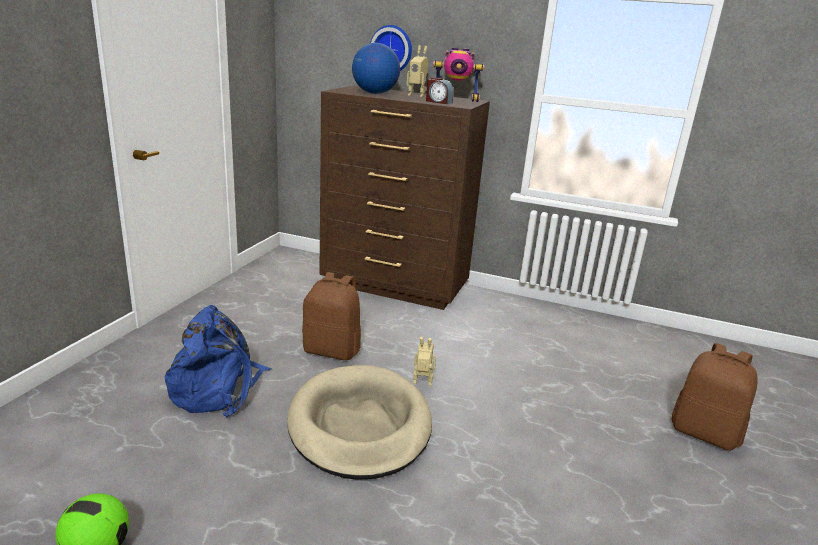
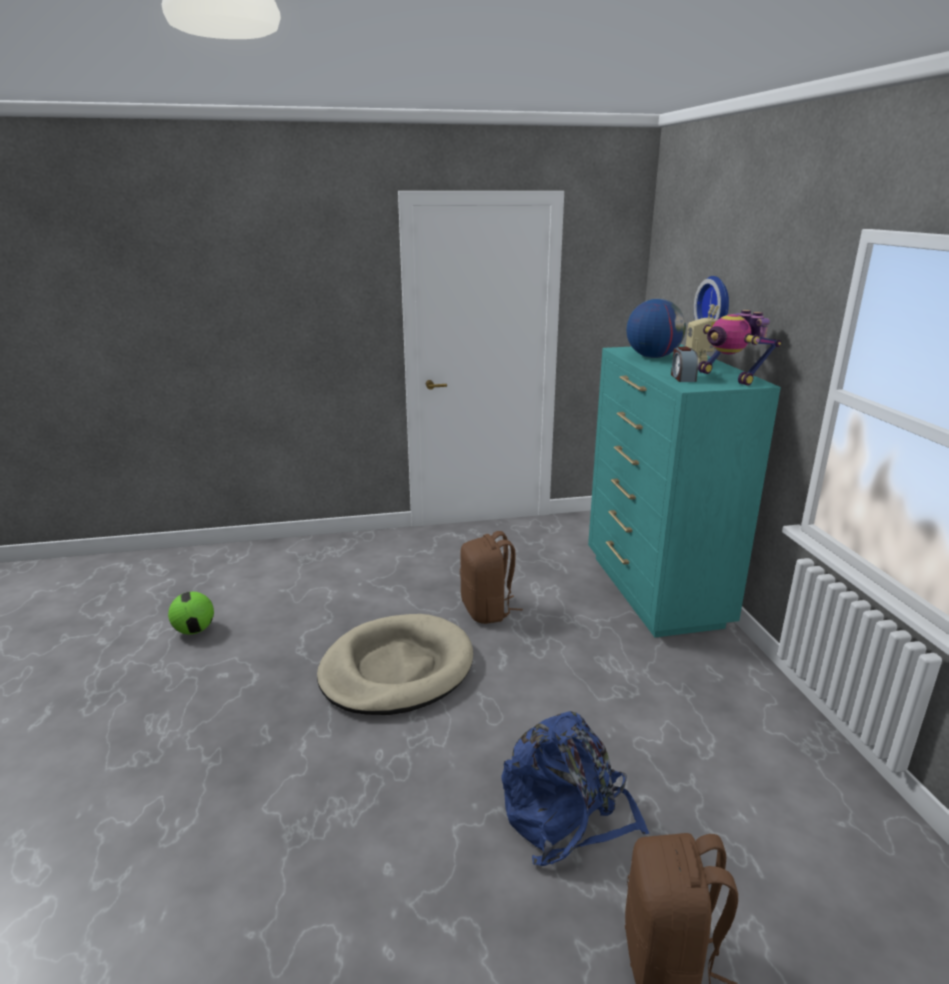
camera: 60 degrees right, 0 degrees up
blue backpack [165,305,272,417] -> blue backpack moved to [501,711,650,866]
brown dresser [319,86,490,310] -> turquoise dresser [588,344,781,637]
toy robot [413,337,436,386] -> none

